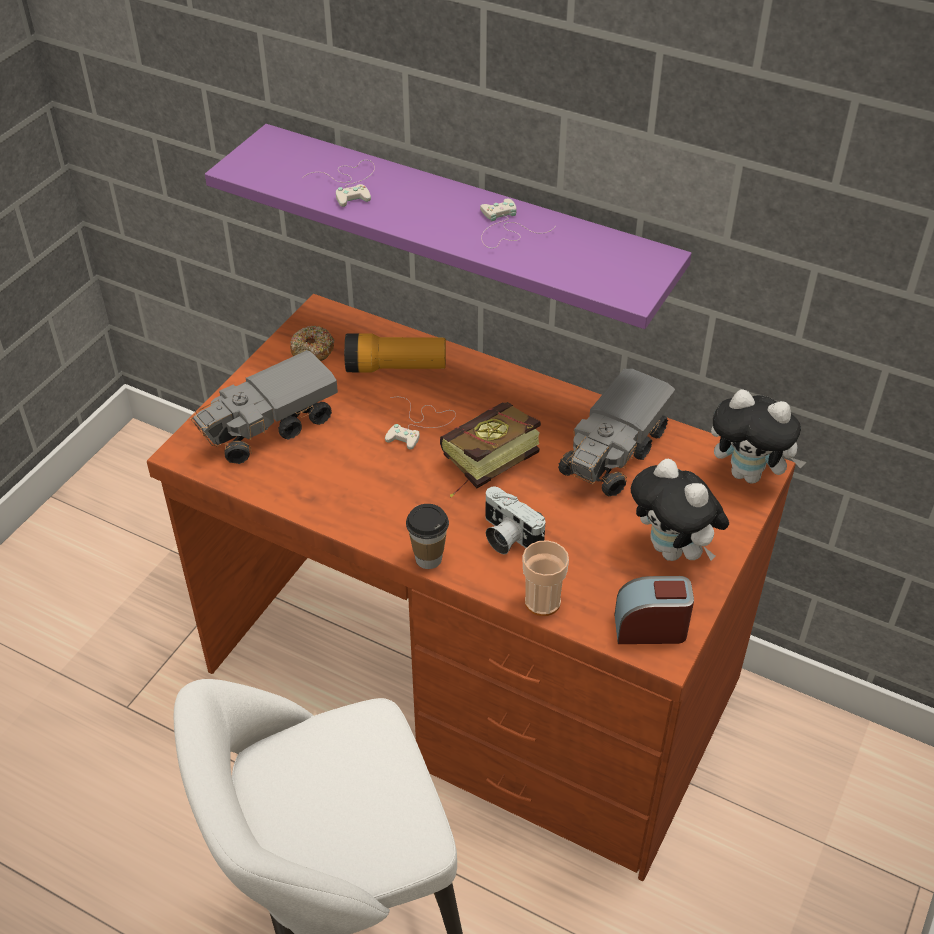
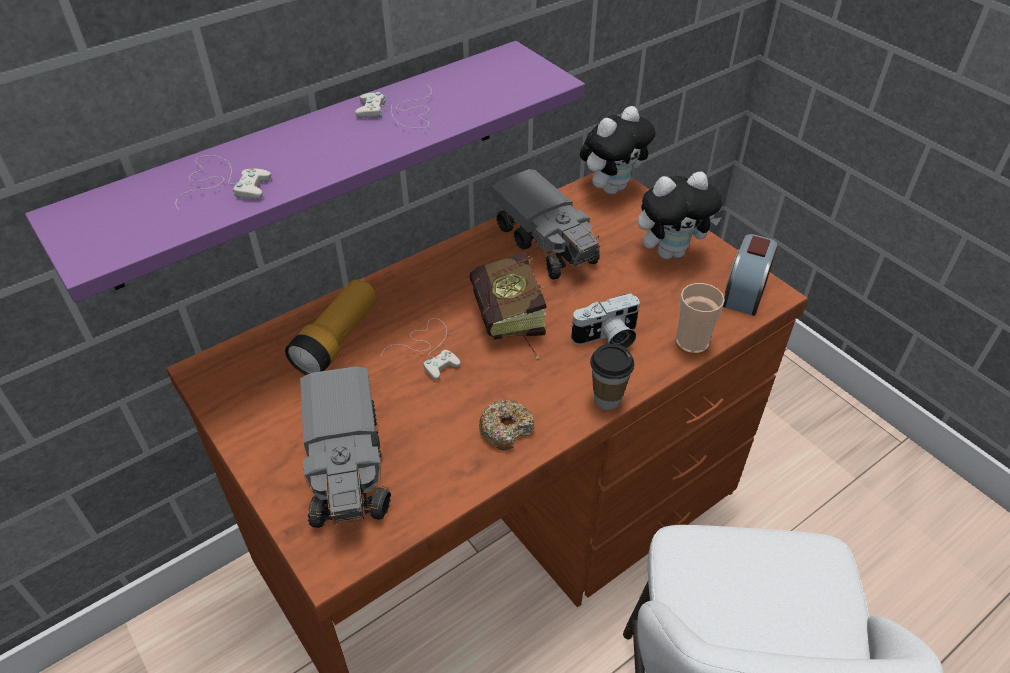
camera: 65 degrees left, 0 degrees up
donut [290,326,334,361] -> donut moved to [479,400,534,450]

